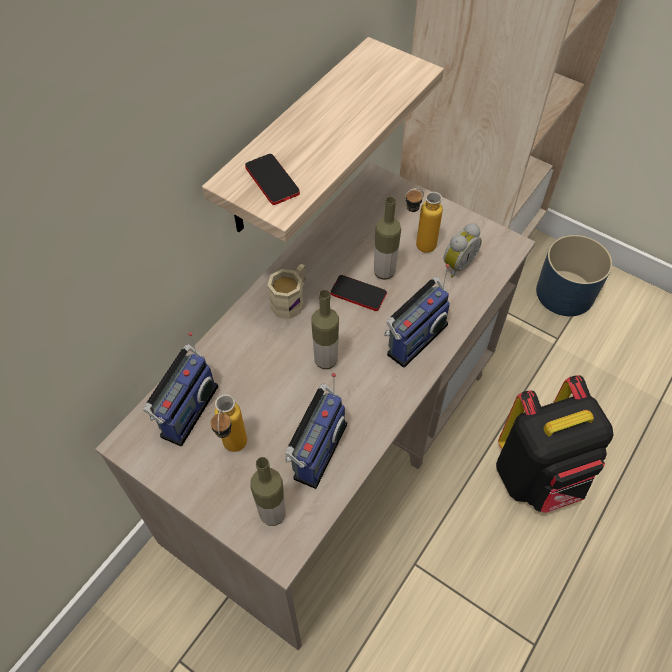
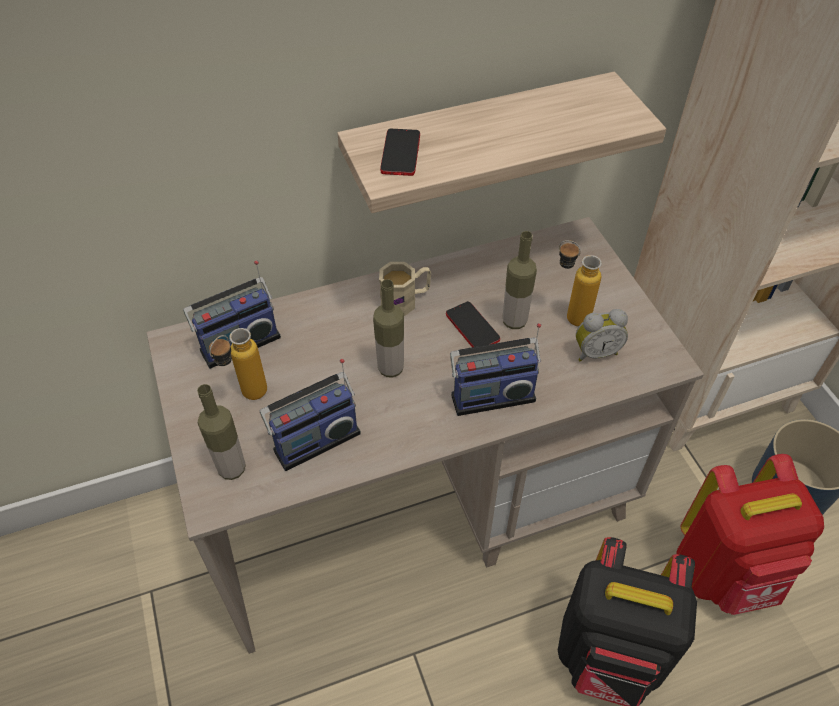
camera: 35 degrees right, 5 degrees down
none -> red backpack [676,454,824,615]

